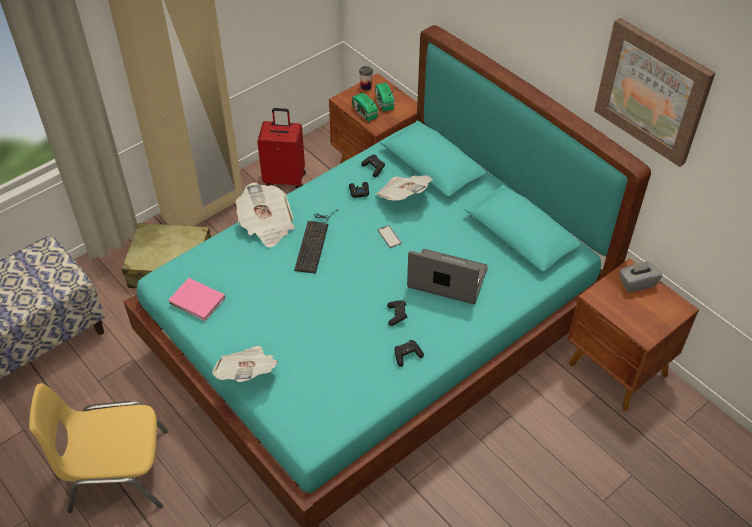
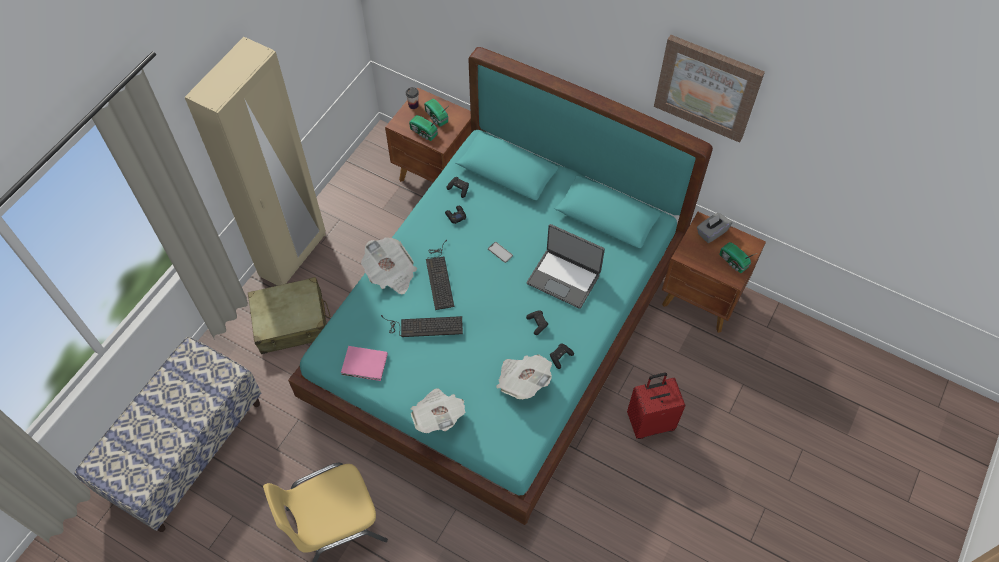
camera: 20 degrees left, 10 degrees up
red suitcase [257,108,306,188] -> red suitcase moved to [627,372,686,439]
newspaper [376,175,433,201] -> newspaper moved to [496,355,552,399]
laptop [407,249,488,304] -> laptop turned 150 degrees counterclockwise [527,224,605,309]
none -> keyboard [381,315,463,337]
none -> radio [719,242,757,273]

